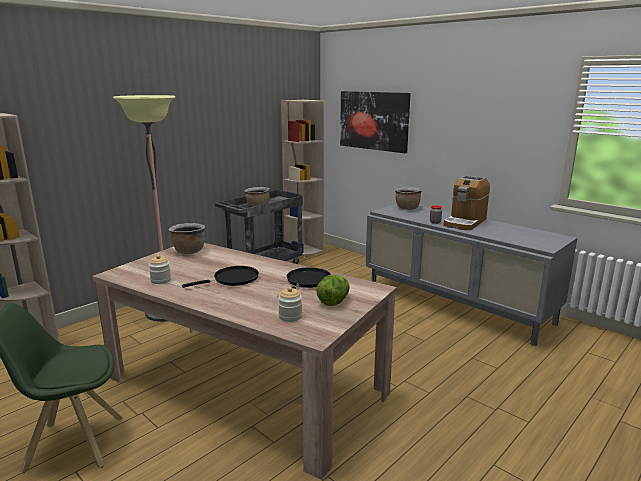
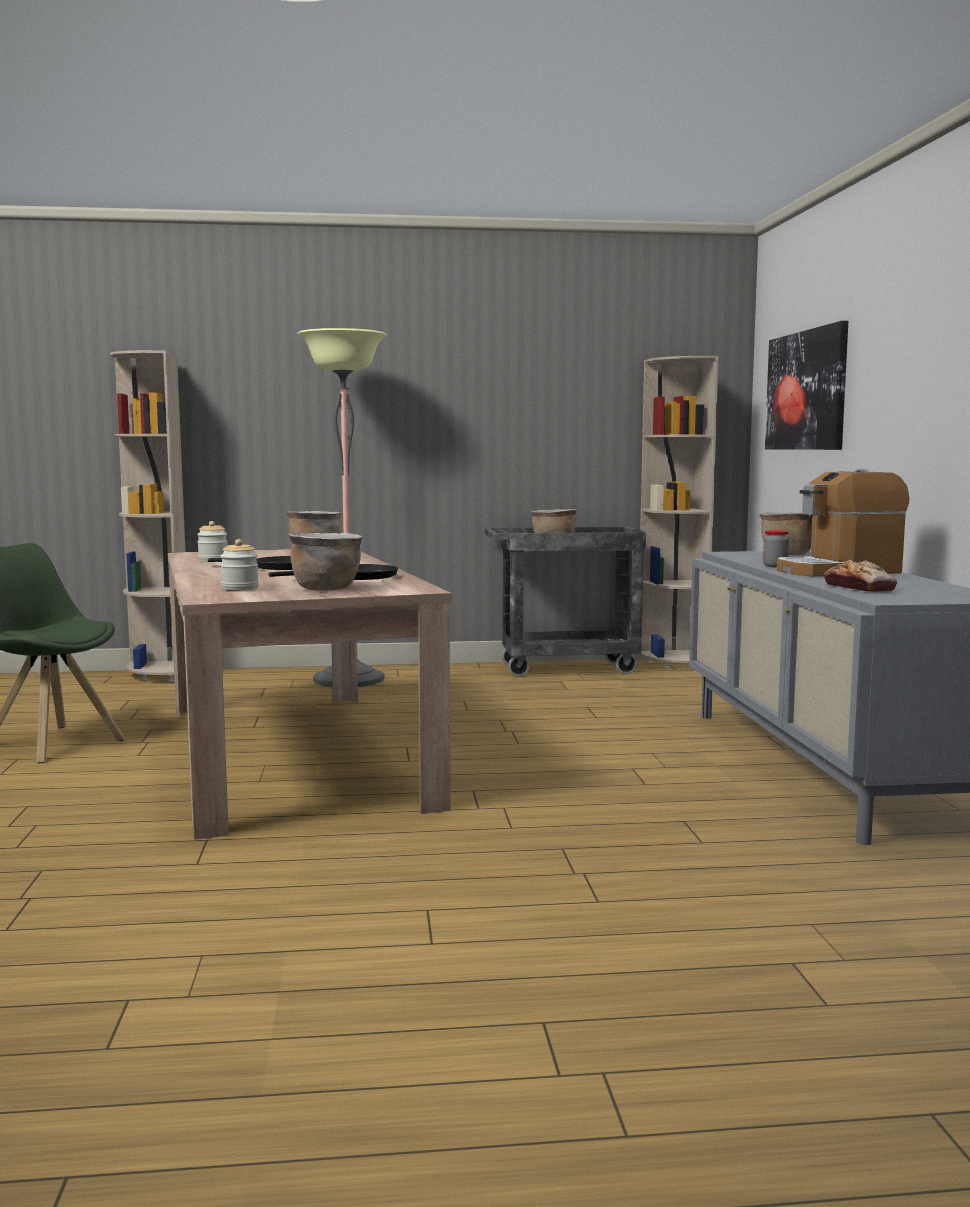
camera: 40 degrees right, 10 degrees down
lettuce [316,275,350,306] -> brown cooking pot [289,533,363,591]
none -> bread [824,560,897,592]

